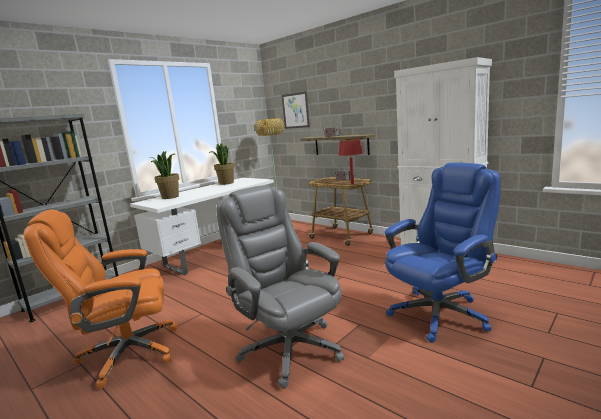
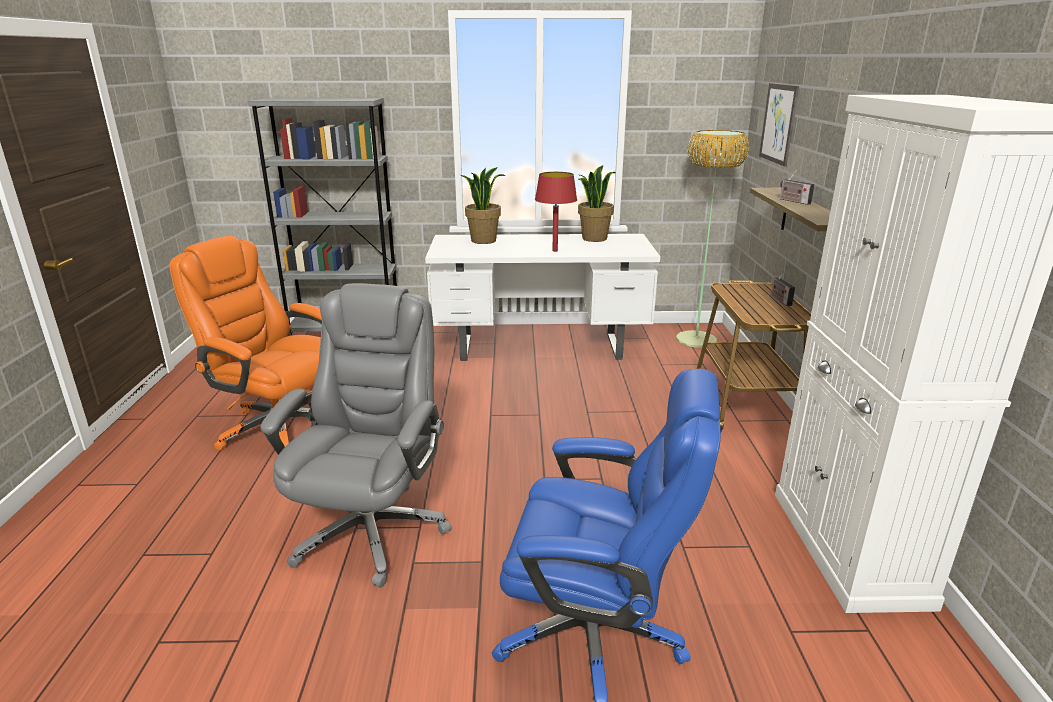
camera: 45 degrees right, 10 degrees up
red table lamp [339,138,363,184] -> red table lamp moved to [535,172,577,252]

